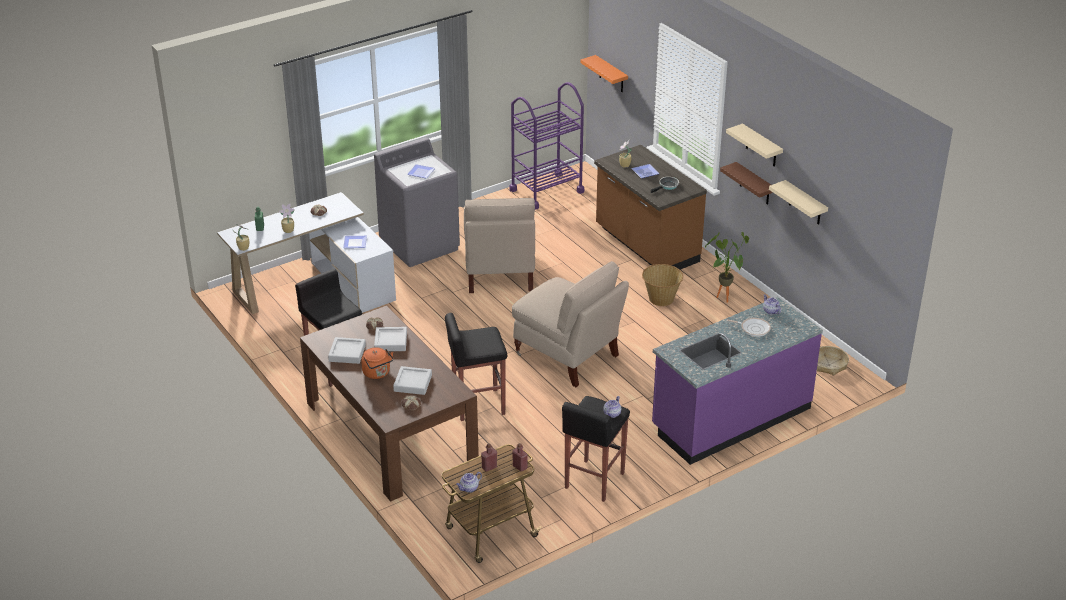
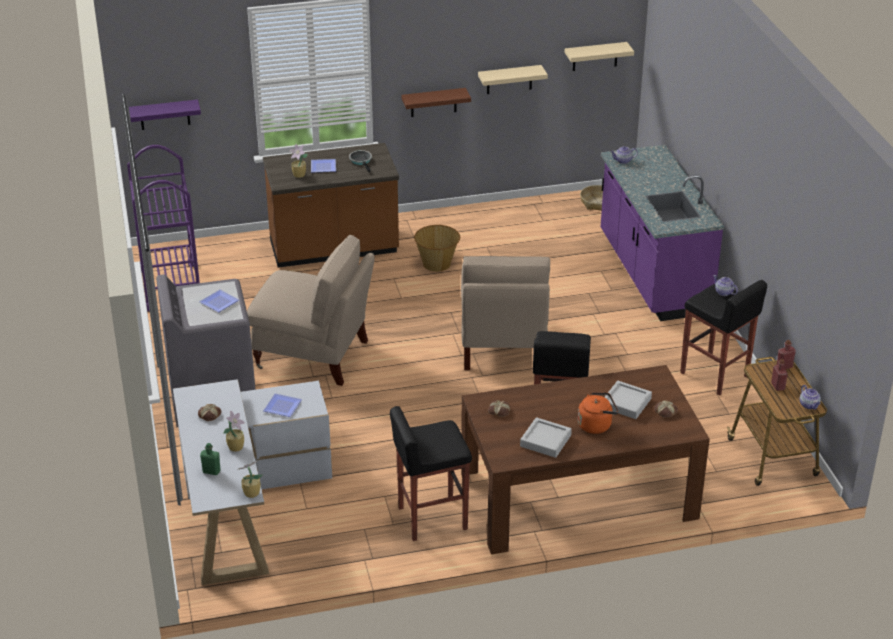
camera: 70 degrees left, 0 degrees up
grey tray [374,327,407,351] -> none
beige chair [512,261,629,387] -> beige chair turned 120 degrees clockwise [461,256,550,370]
orange shelf [580,55,628,92] -> purple shelf [129,99,201,130]
potted plant [705,232,749,302] -> none
beige shelf [726,124,783,167] -> beige shelf moved to [564,42,634,71]
frying pan [727,318,771,337] -> none

